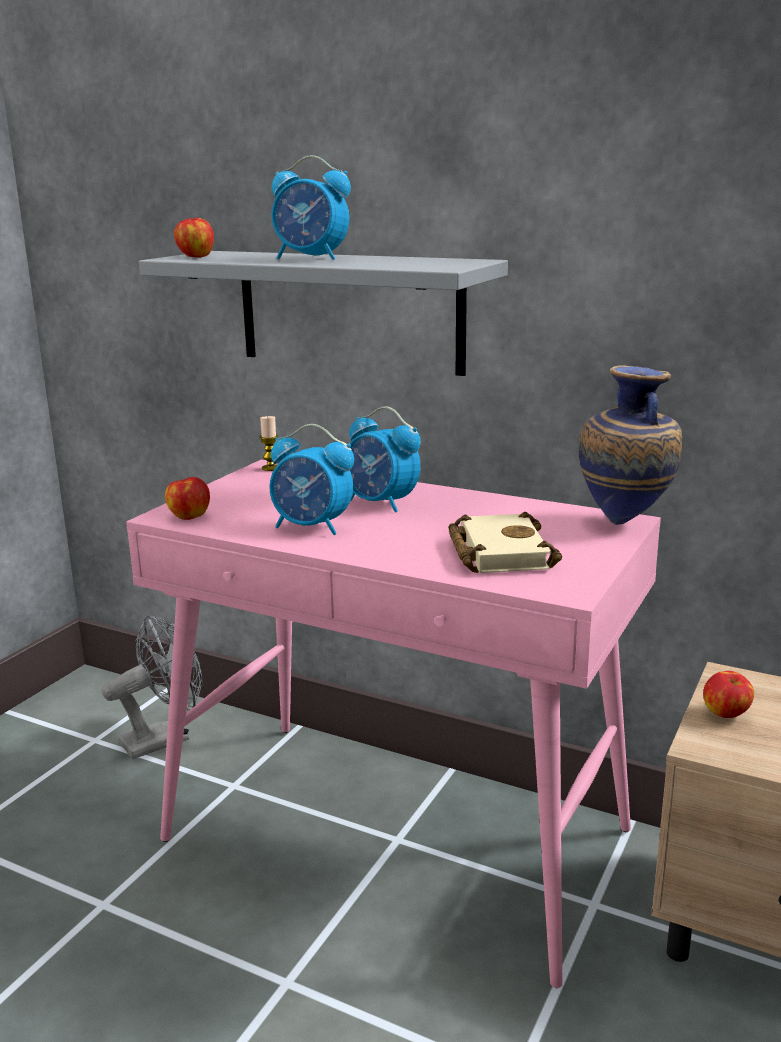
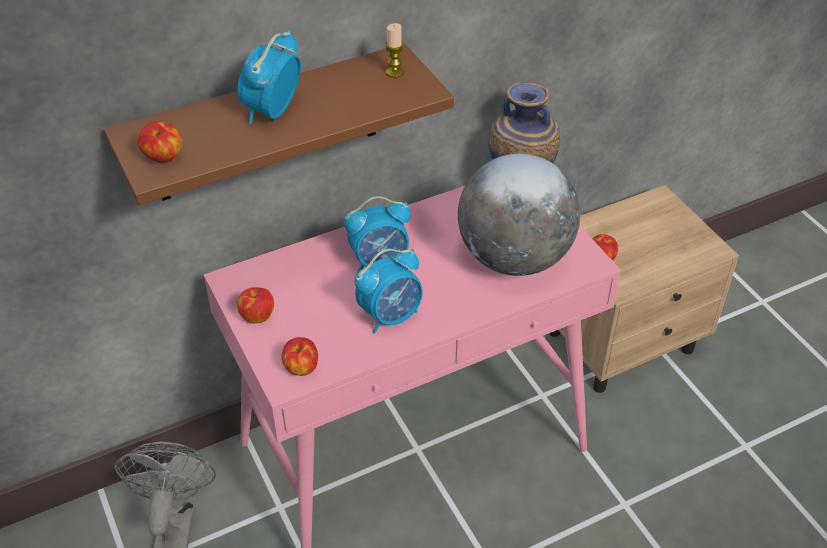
camera: 55 degrees left, 25 degrees up
grey shelf [139,251,508,376] -> brown shelf [104,44,454,205]
candle [260,415,278,471] -> candle moved to [385,23,404,78]
alarm clock [271,155,351,260] -> alarm clock turned 150 degrees clockwise [237,30,301,124]
beige book [448,512,562,573] -> globe [458,154,580,276]
none -> apple [237,287,274,323]

